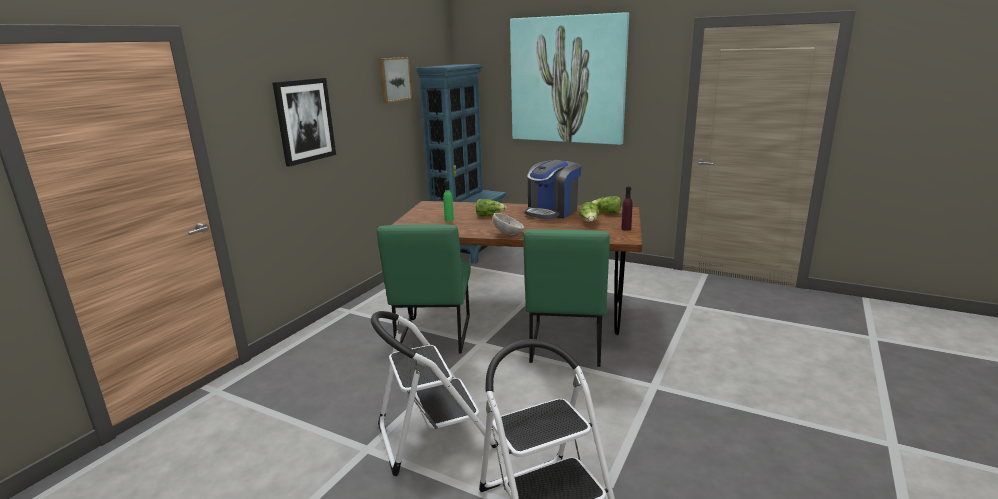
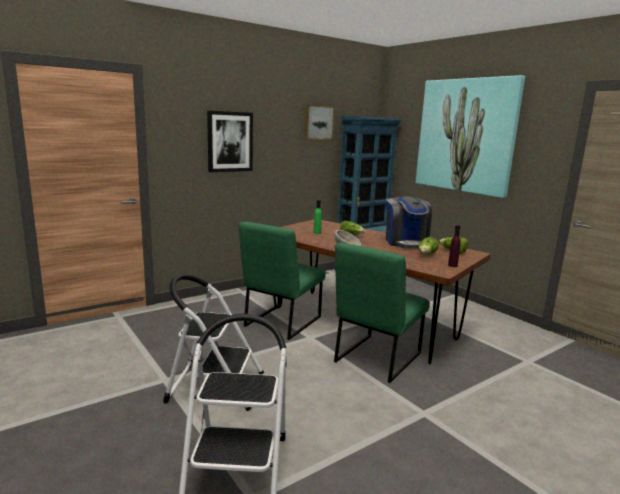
camera: 25 degrees right, 5 degrees down
coffee machine [525,160,582,219] -> coffee machine turned 75 degrees counterclockwise [386,196,432,248]

